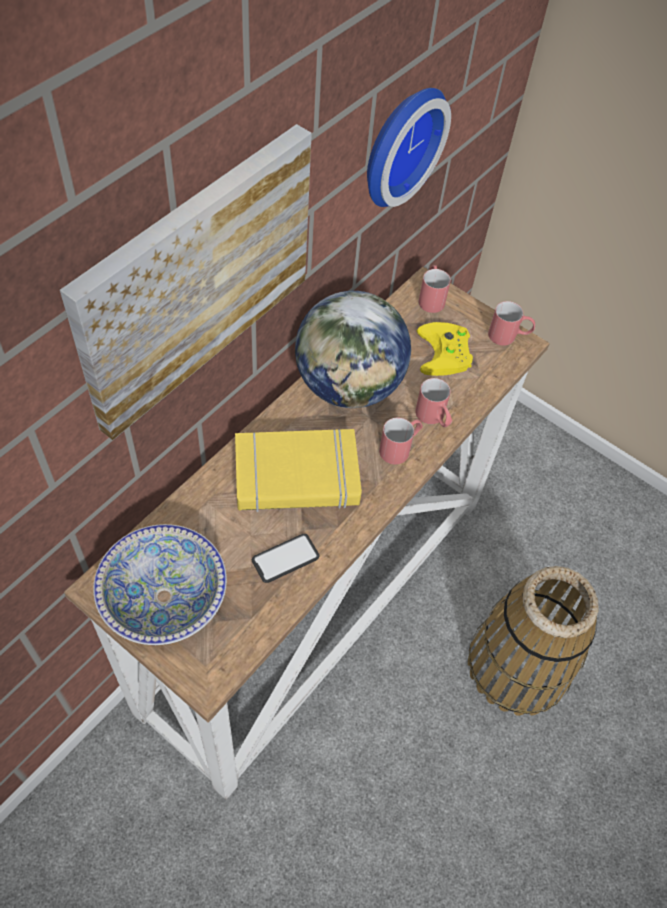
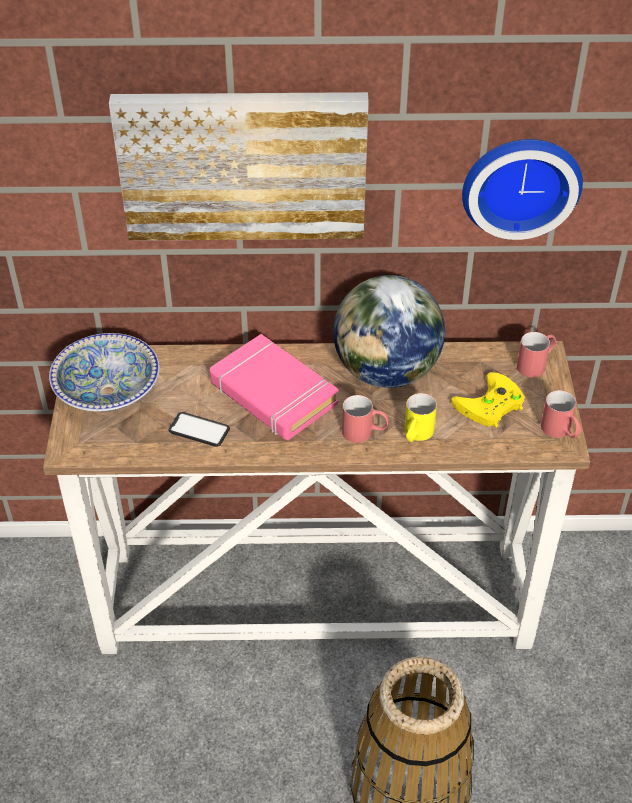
camera: 55 degrees right, 10 degrees down
yellow book [235,429,362,512] -> pink book [210,334,339,440]
red mug [415,378,452,427] -> yellow mug [405,393,437,442]

